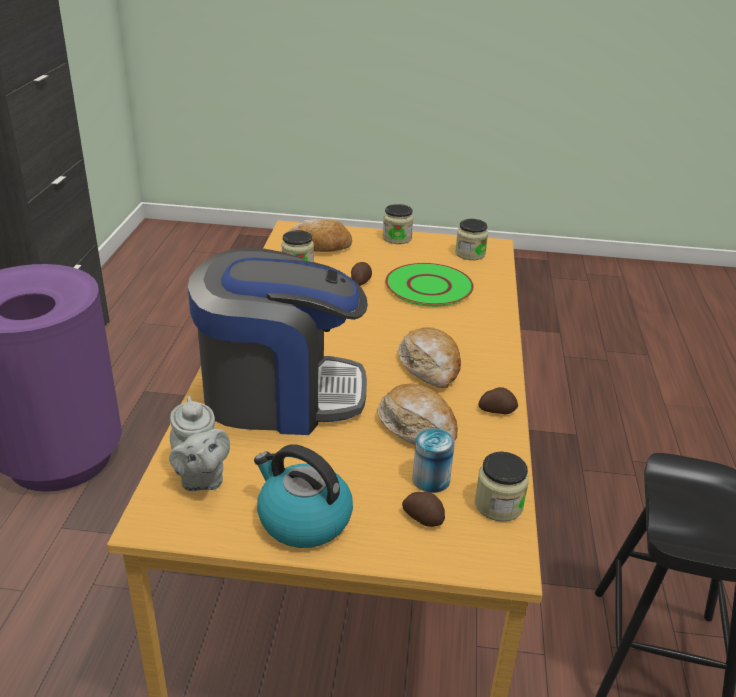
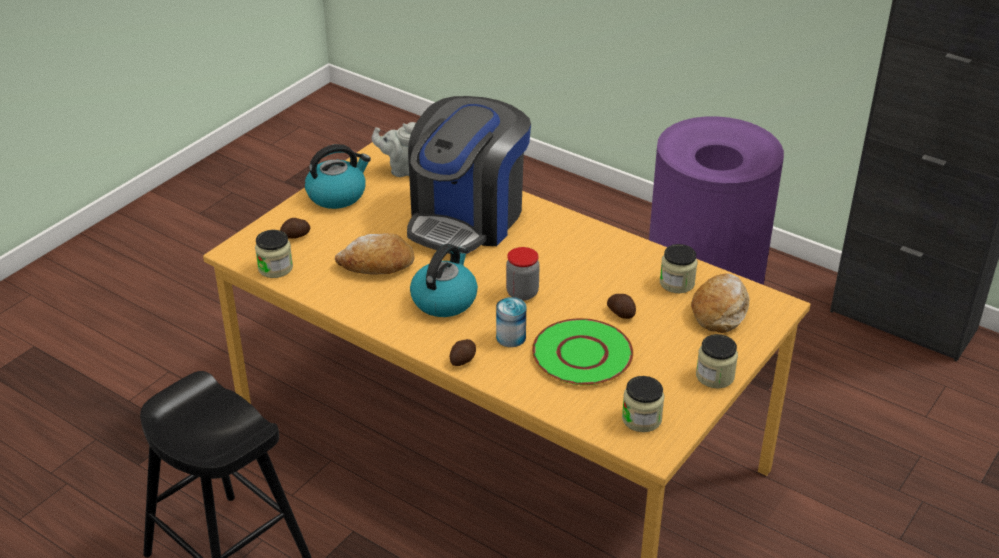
camera: 120 degrees right, 5 degrees up
bread [398,327,461,388] -> kettle [410,244,478,317]
can [412,428,455,493] -> can moved to [496,297,526,347]
potato [478,387,518,414] -> potato moved to [450,339,476,366]
none -> jar [506,247,540,301]

